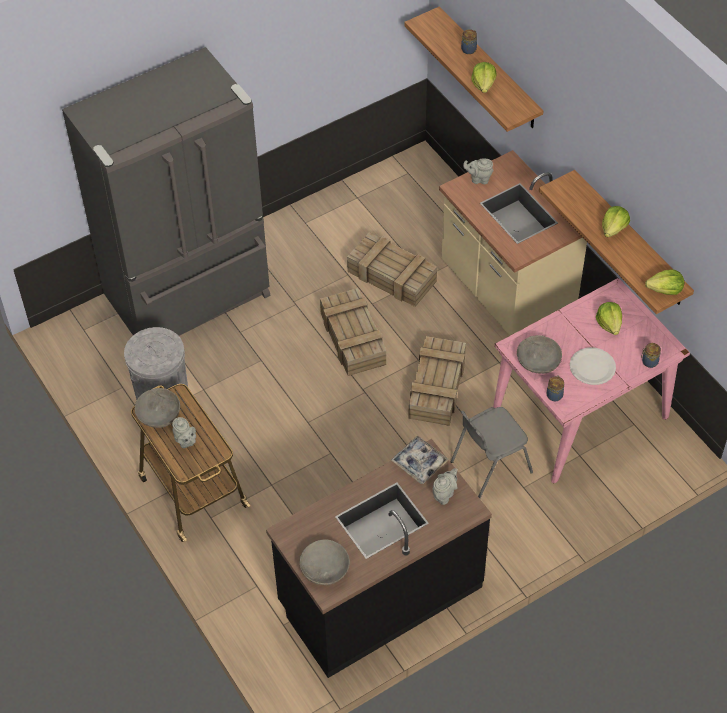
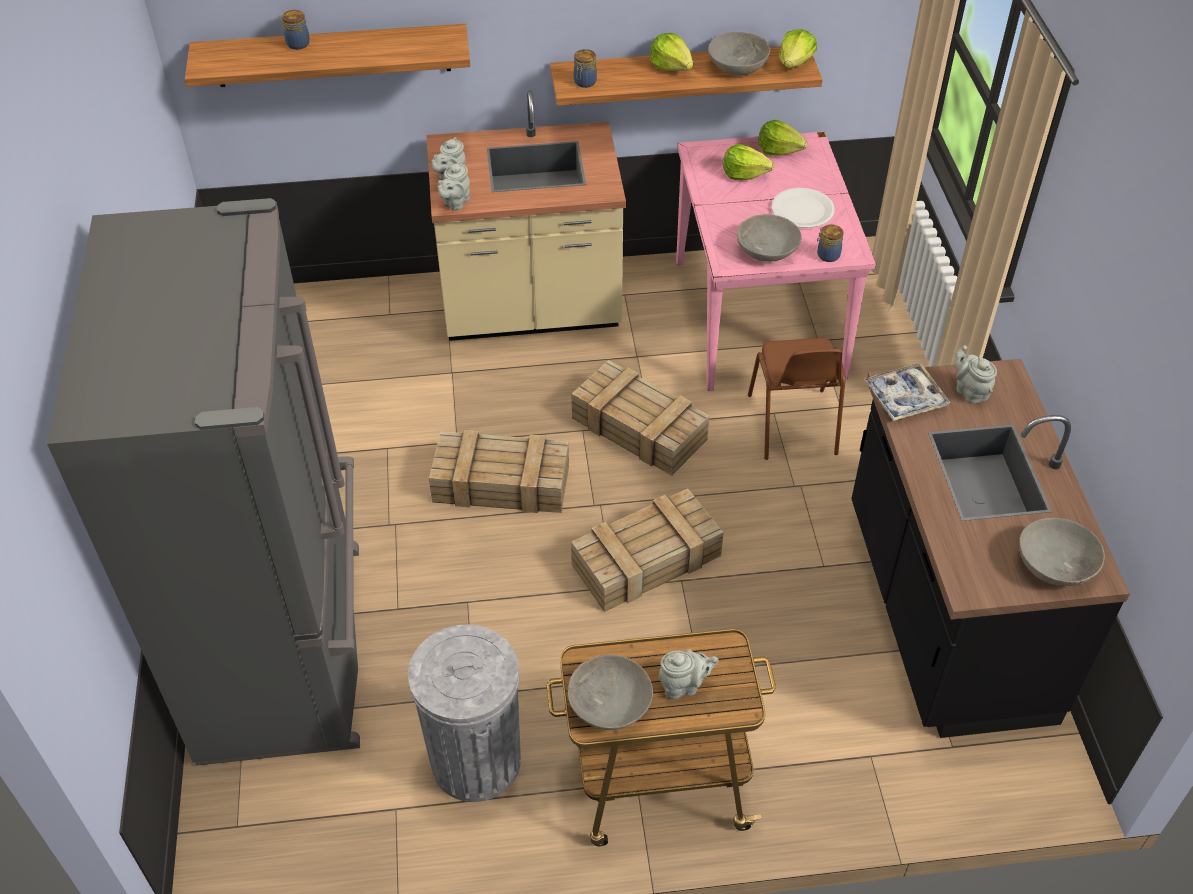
camera: 65 degrees left, 5 degrees down
crate [347,232,437,307] -> crate moved to [571,489,724,612]
grey chair [451,407,533,498] -> brown chair [748,338,845,460]
lettuce [471,62,497,93] -> lettuce moved to [758,120,807,156]
jar [641,343,661,368] -> jar moved to [574,49,597,88]
none -> grey teapot [437,161,470,211]
none -> grey bowl [708,32,770,75]

